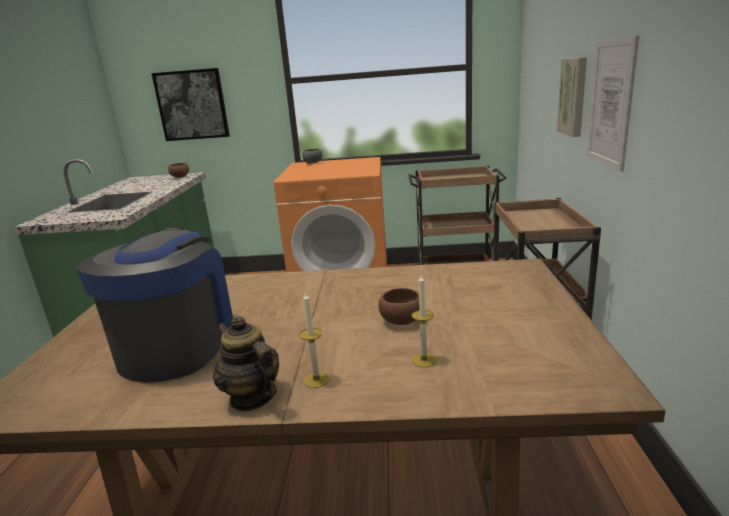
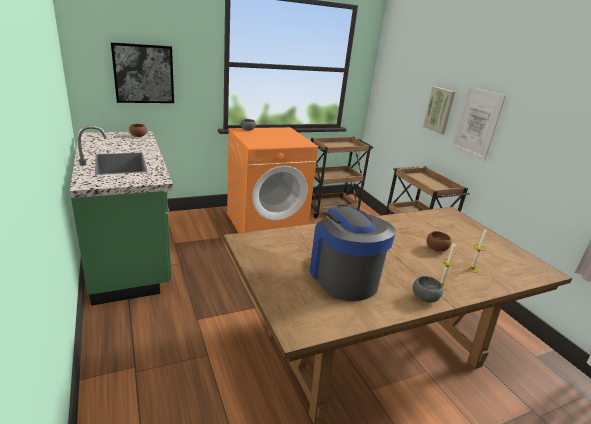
camera: 30 degrees left, 5 degrees up
teapot [213,316,279,411] -> grey bowl [412,276,443,303]

